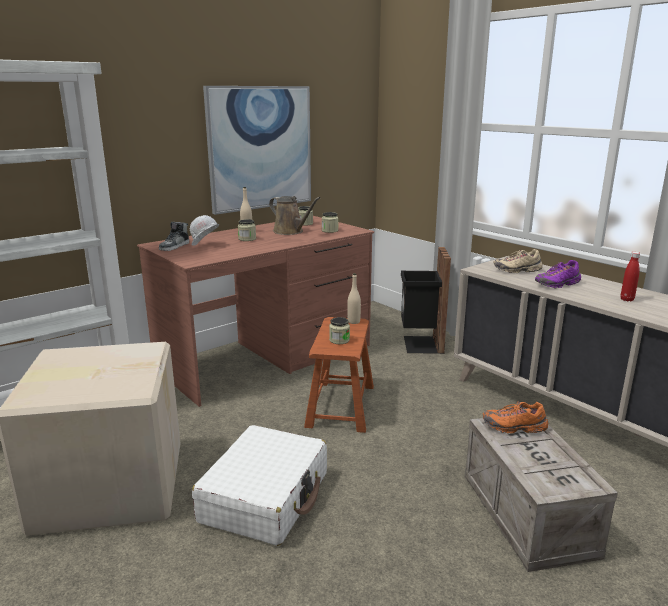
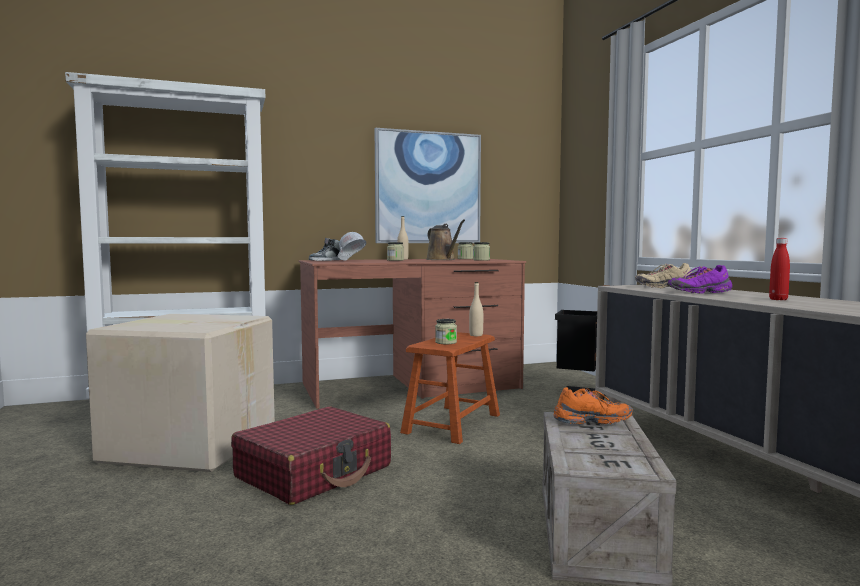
camera: 20 degrees right, 15 degrees down
white suitcase [192,425,327,546] -> red suitcase [231,406,391,505]
orange shoe [483,402,549,433] -> orange shoe turned 150 degrees clockwise [554,387,633,424]

